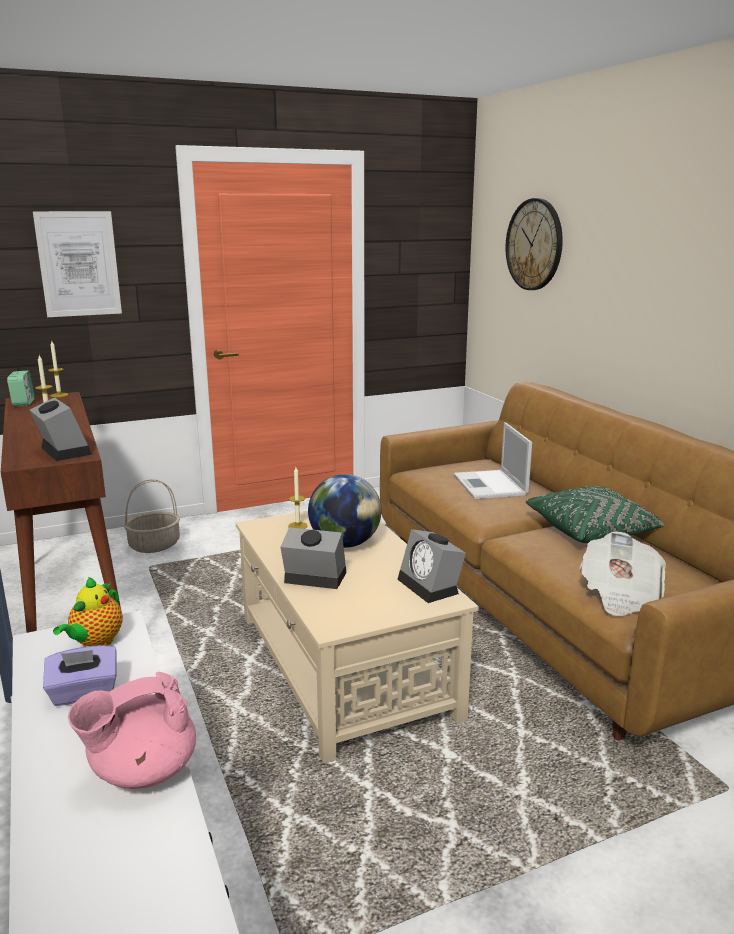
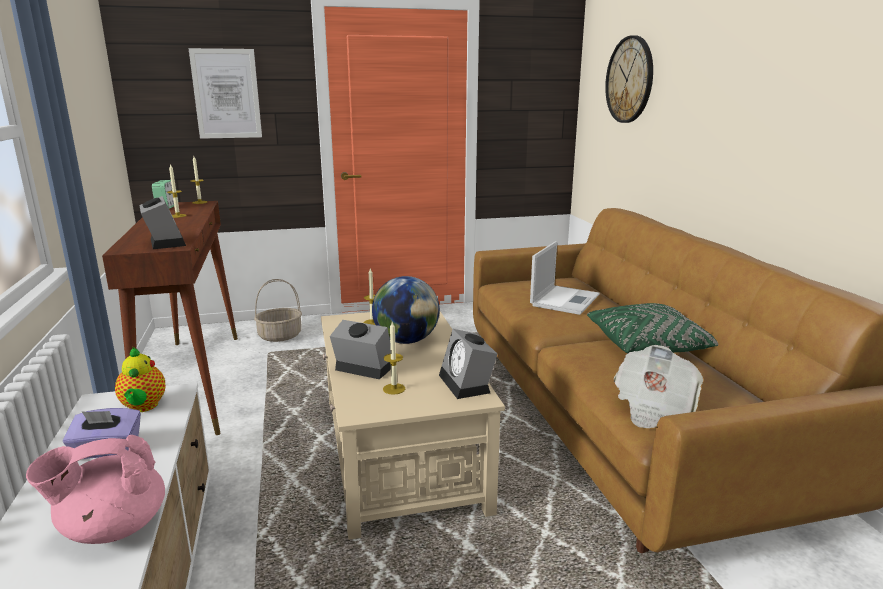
camera: 10 degrees right, 0 degrees up
teapot [53,577,123,647] -> teapot turned 45 degrees counterclockwise [115,347,165,412]
laptop [453,422,532,499] -> laptop turned 150 degrees counterclockwise [530,241,600,315]
none -> candle [383,322,405,395]

